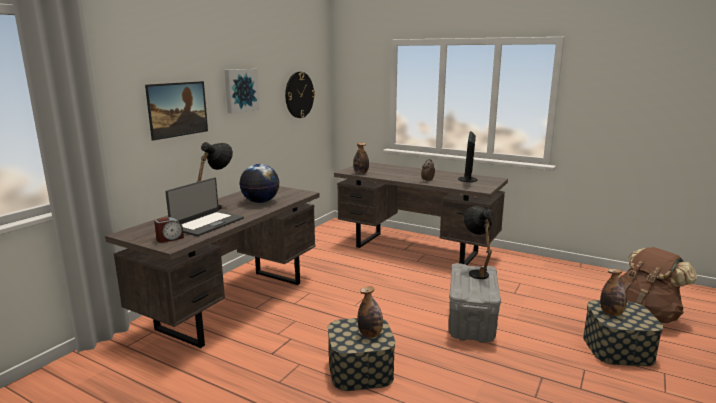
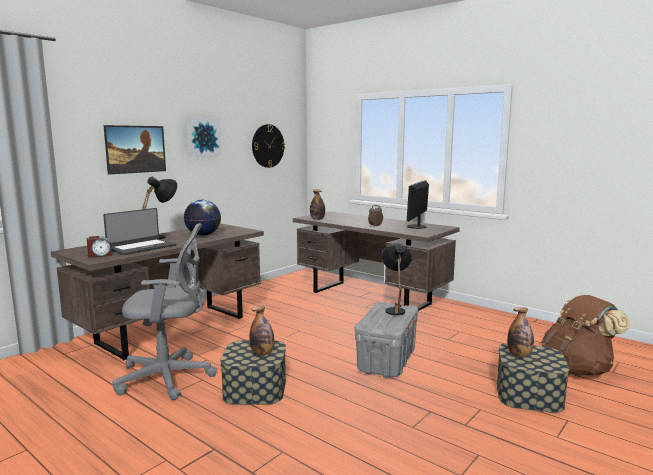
camera: 10 degrees right, 5 degrees down
none -> grey office chair [112,223,217,400]

